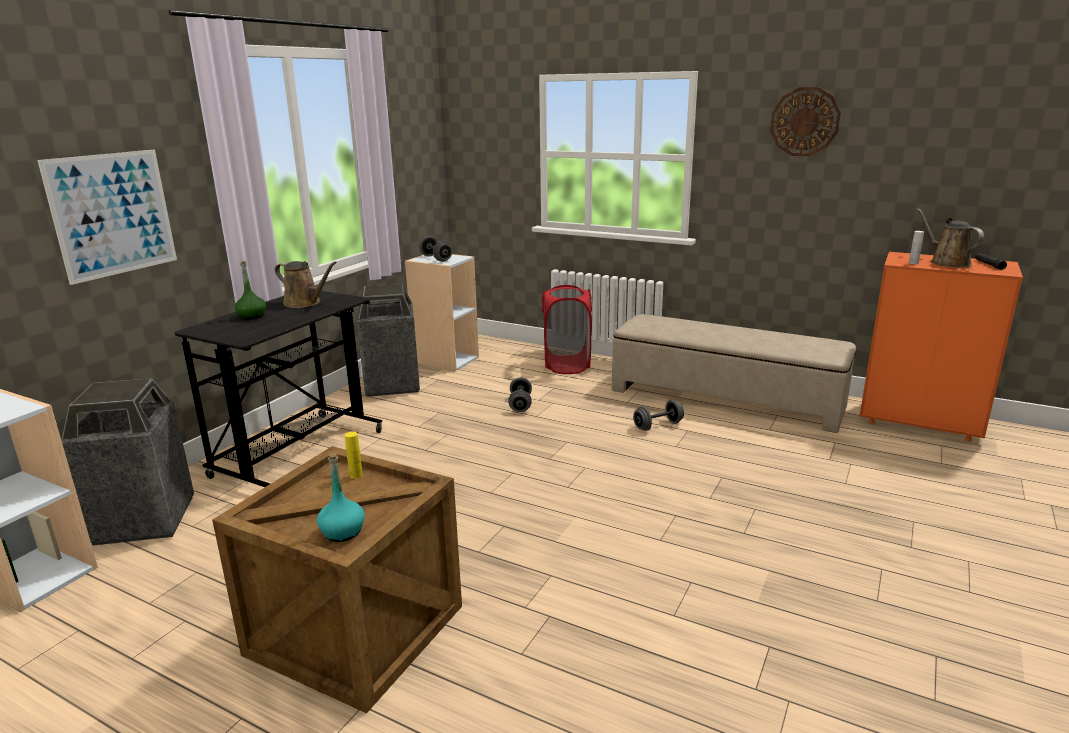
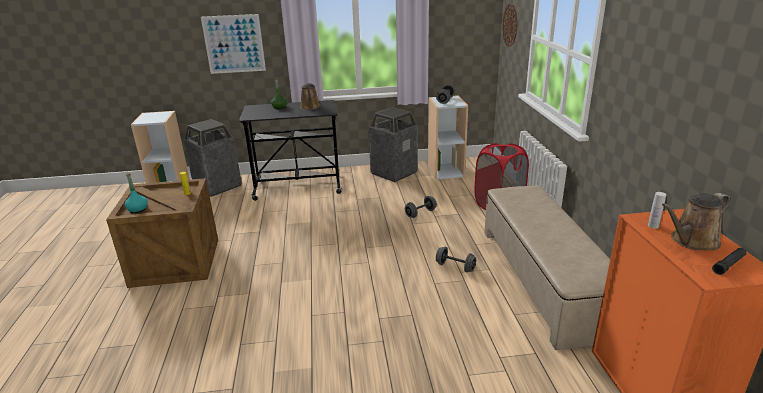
camera: 55 degrees right, 5 degrees up
wall clock [770,87,841,156] -> wall clock moved to [502,4,518,47]
brown watering can [917,208,984,267] -> brown watering can turned 150 degrees counterclockwise [662,193,730,250]

